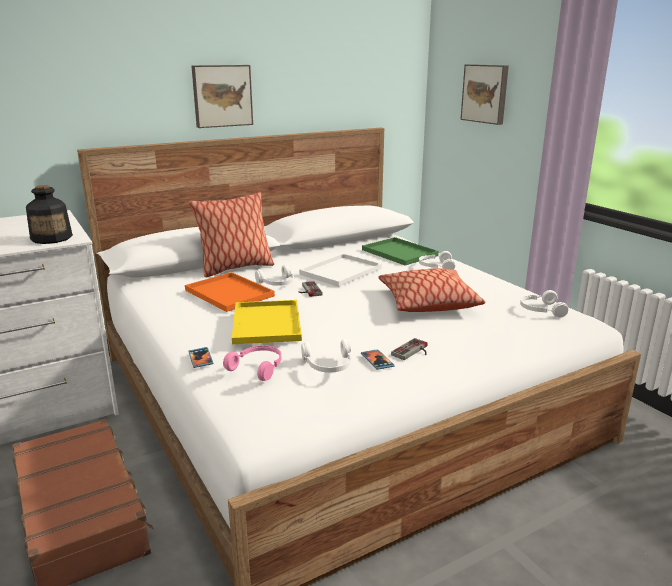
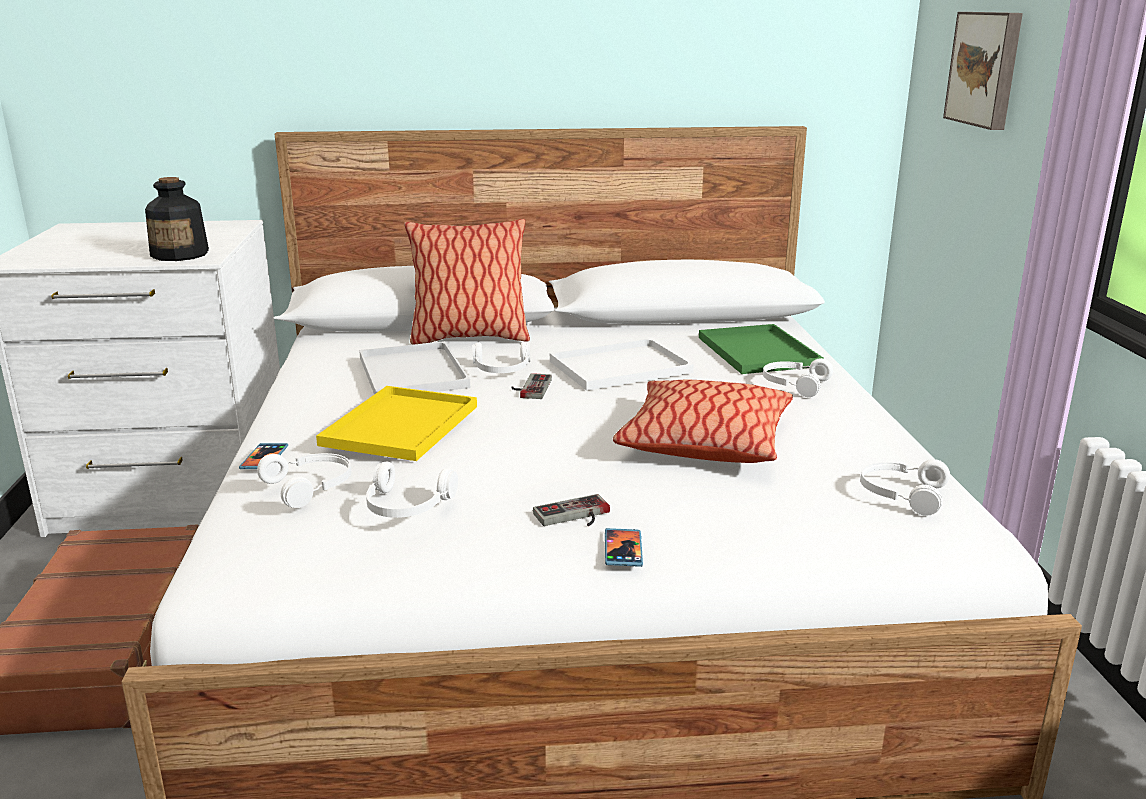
camera: 25 degrees right, 0 degrees up
orange tray [185,272,275,312] -> white tray [359,341,470,394]
picture [191,65,253,128] -> none
pink headphones [223,345,281,381] -> white headphones [257,453,351,508]
phone [361,349,395,370] -> phone moved to [605,528,643,567]

